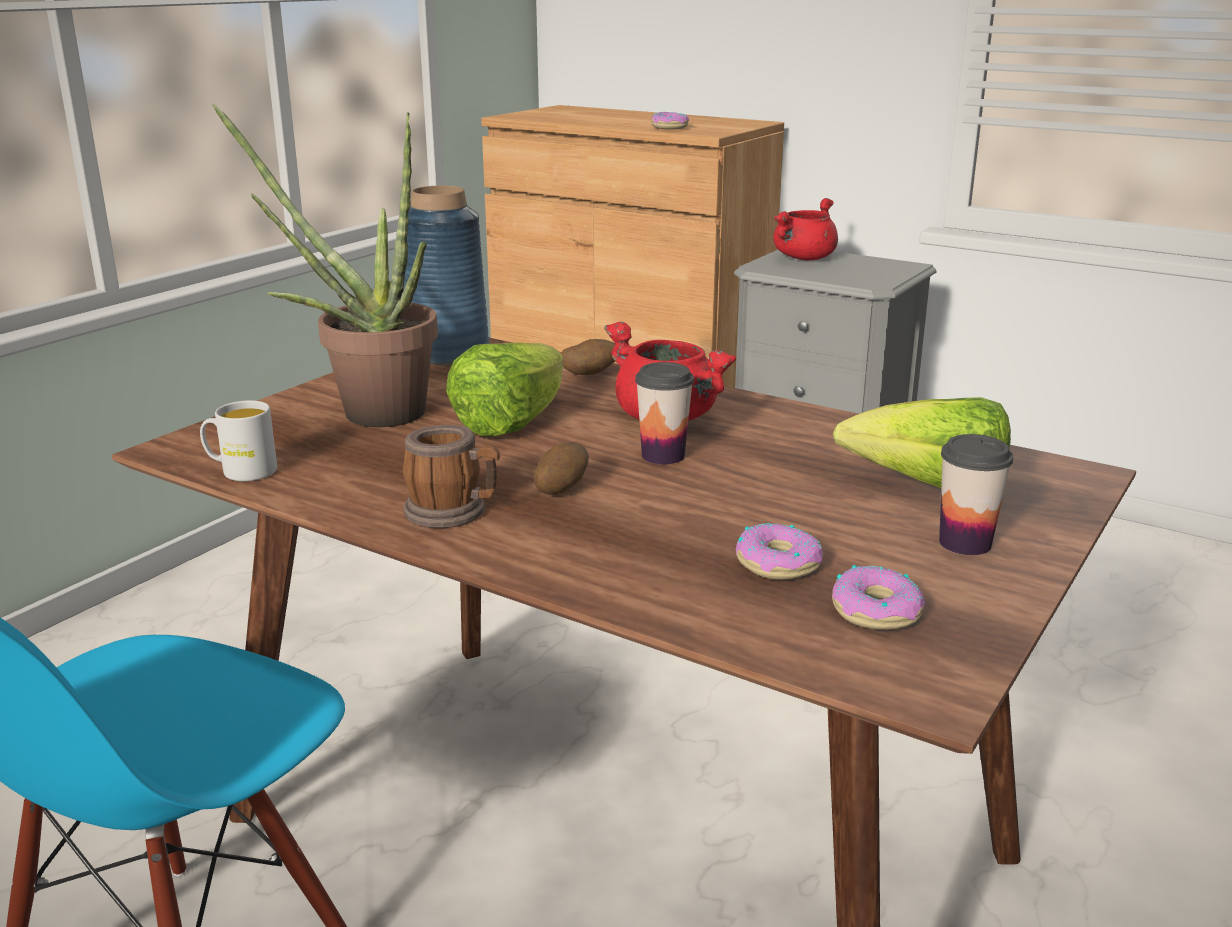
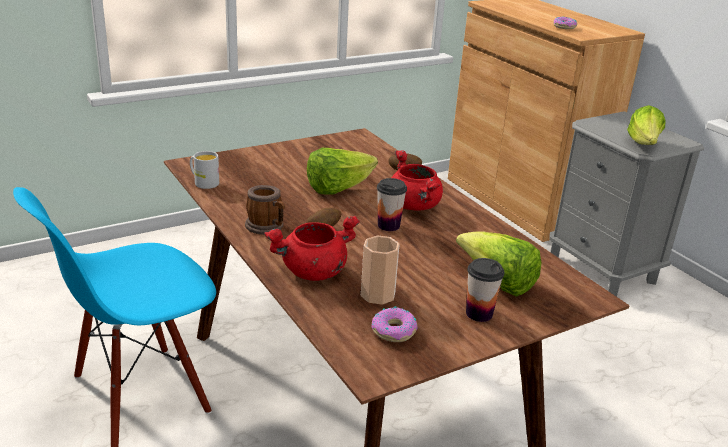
camera: 25 degrees right, 5 degrees up
potted plant [212,104,438,427] -> none
blue vase [403,185,489,366] -> none
donut [736,523,823,580] -> cup [361,236,400,305]
red cooking pot [773,198,838,260] -> red cooking pot moved to [264,215,360,281]
none -> lettuce [627,105,666,145]

